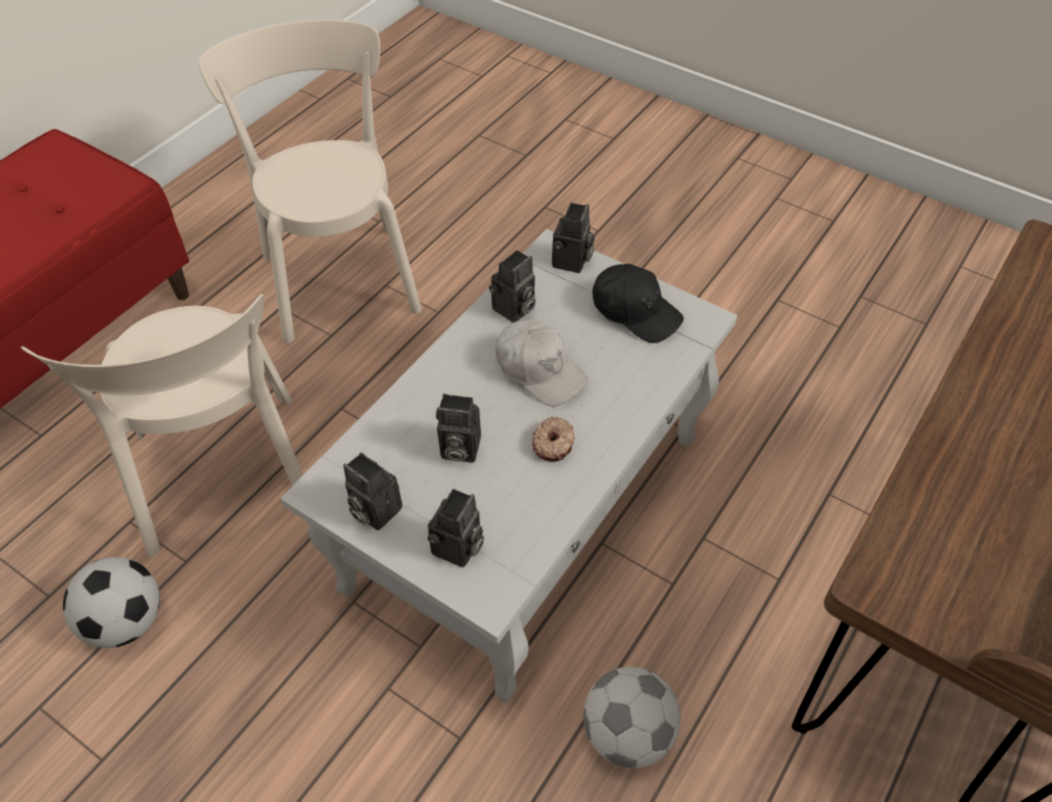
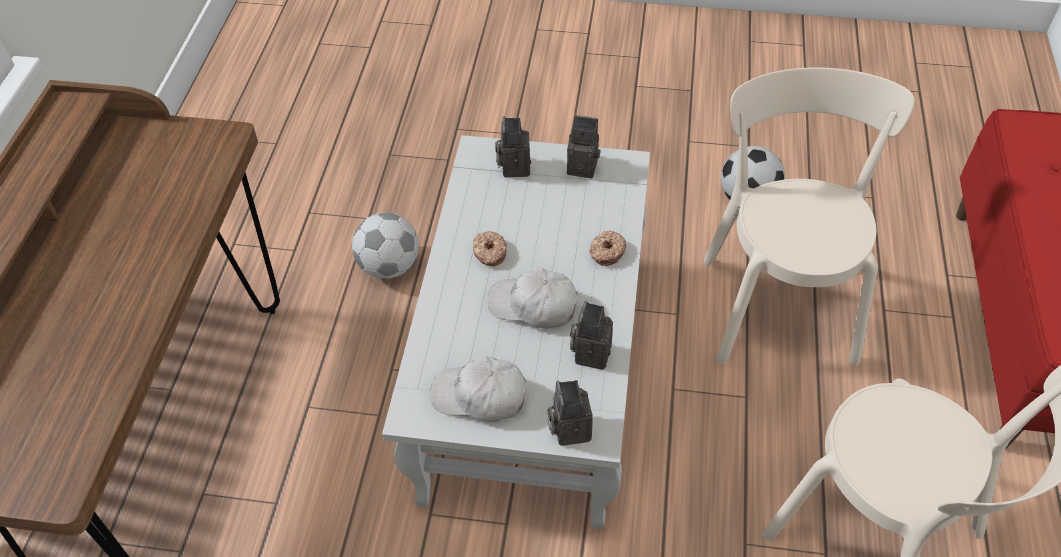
camera: 155 degrees right, 0 degrees up
beige chair [21,294,303,556] -> beige chair turned 45 degrees clockwise [704,67,915,365]
camera [436,394,481,463] -> none
black cap [592,264,684,343] -> white cap [430,356,526,422]
none -> donut [589,230,627,266]

